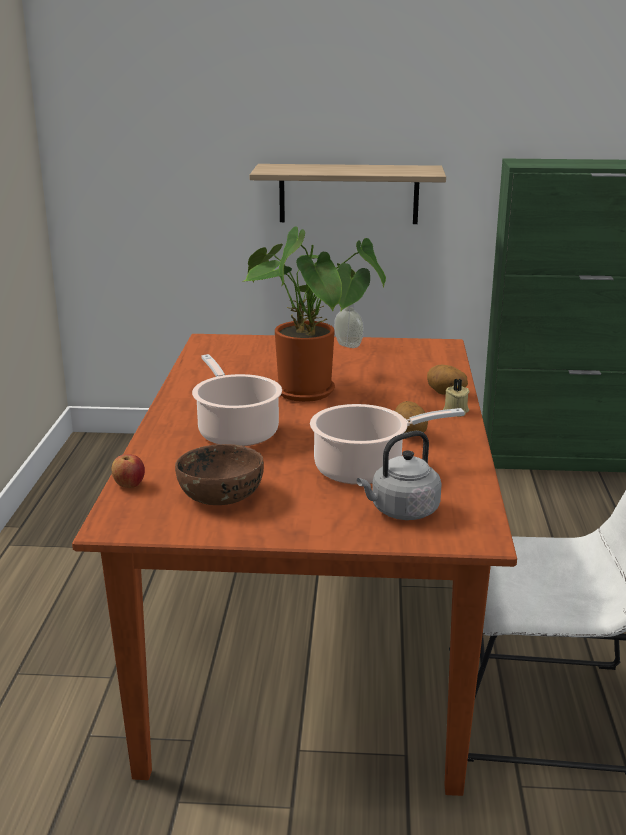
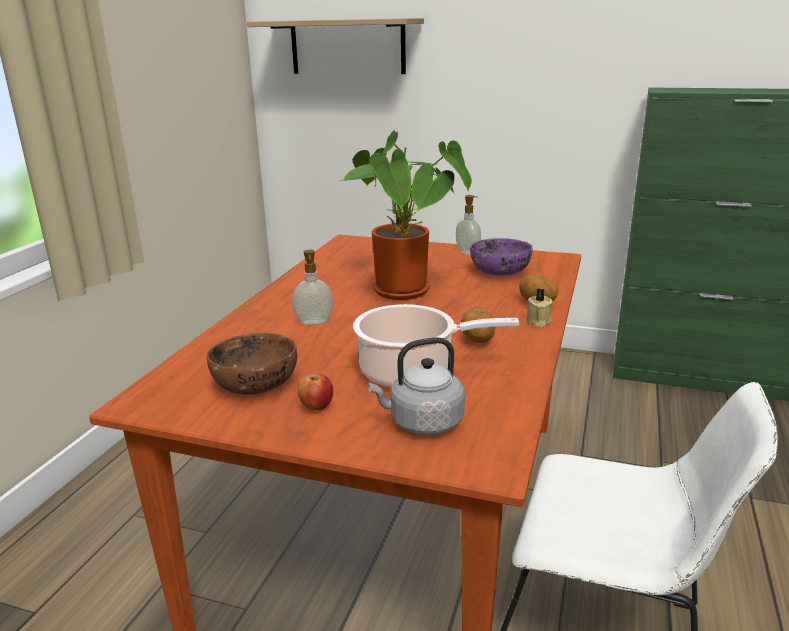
camera: 15 degrees right, 0 degrees up
apple [112,454,145,488] -> apple moved to [298,373,333,410]
cooking pot [192,354,282,446] -> soap dispenser [292,250,334,325]
shelf [249,164,446,224] -> shelf moved to [247,18,424,74]
none -> purple bowl [470,238,533,275]

